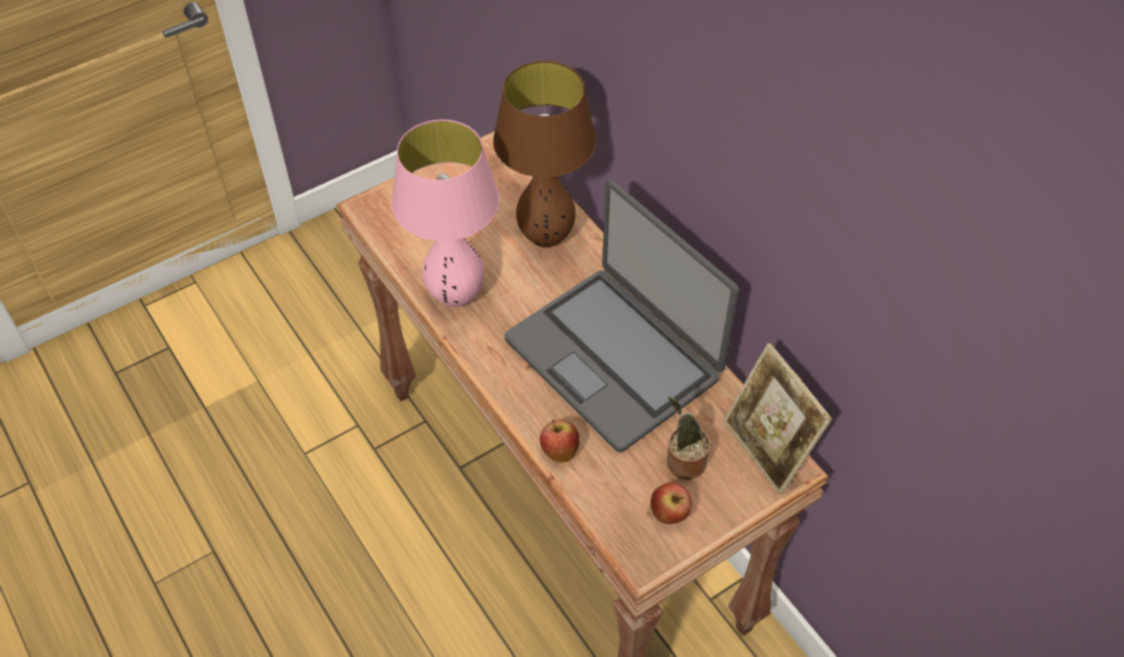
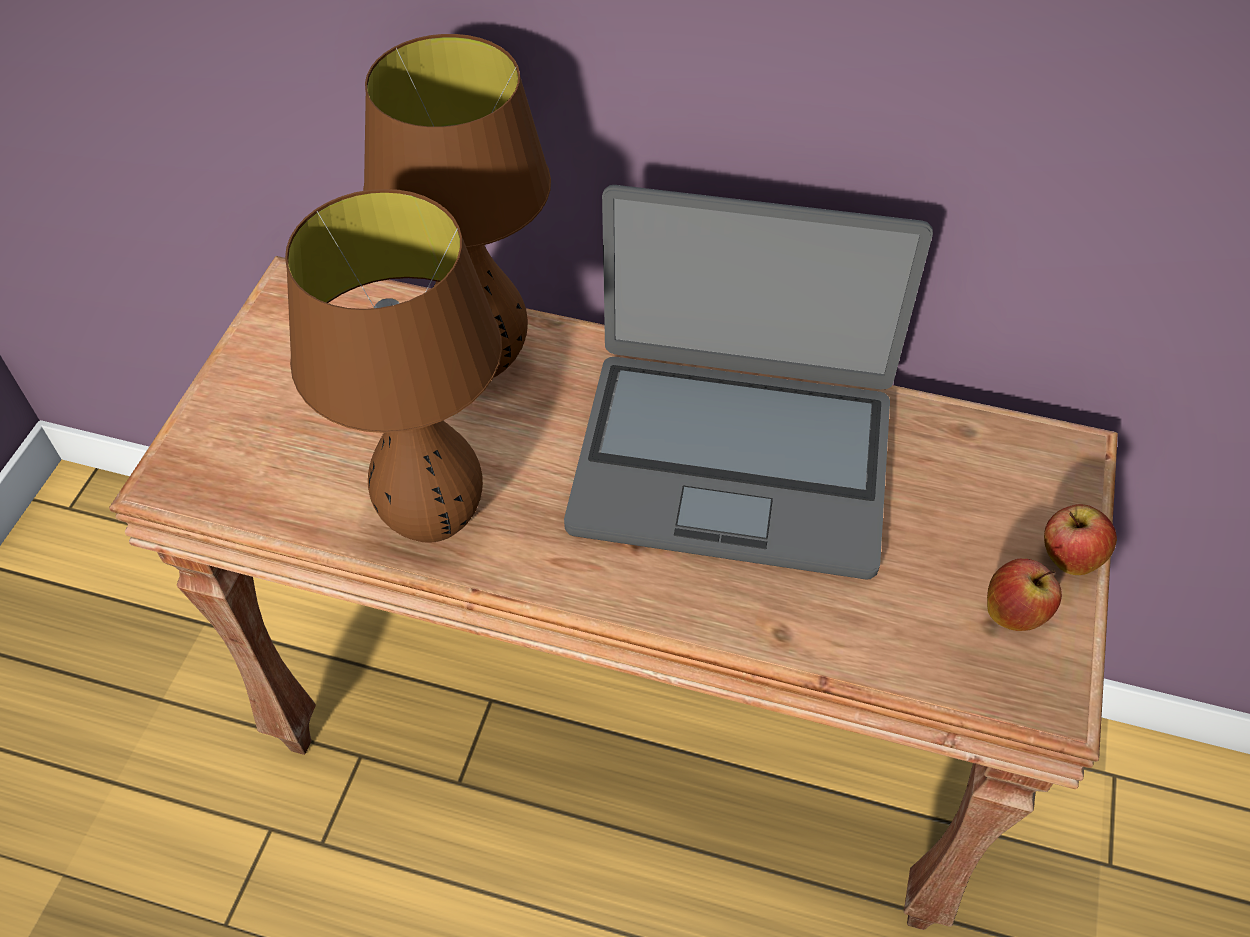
camera: 40 degrees left, 0 degrees up
pink table lamp [392,119,499,307] -> brown table lamp [285,189,502,543]
apple [540,419,580,462] -> apple moved to [1044,504,1117,575]
potted plant [667,396,710,480] -> none
picture frame [723,343,832,495] -> none

